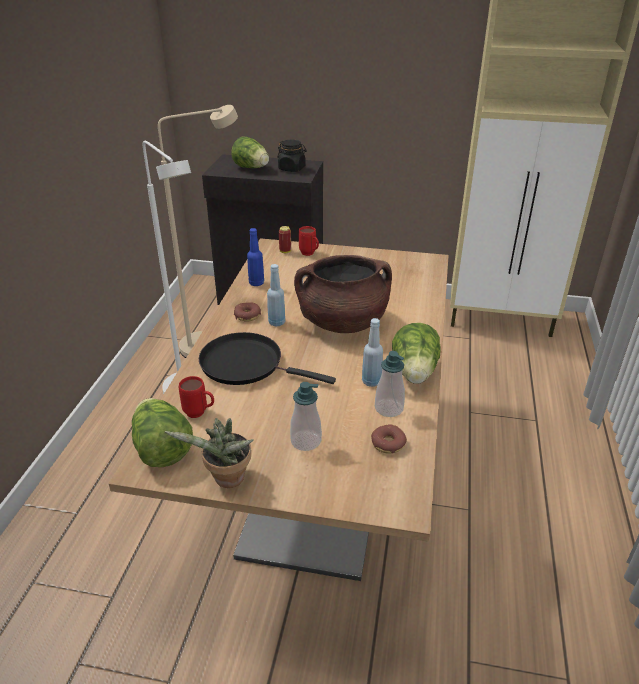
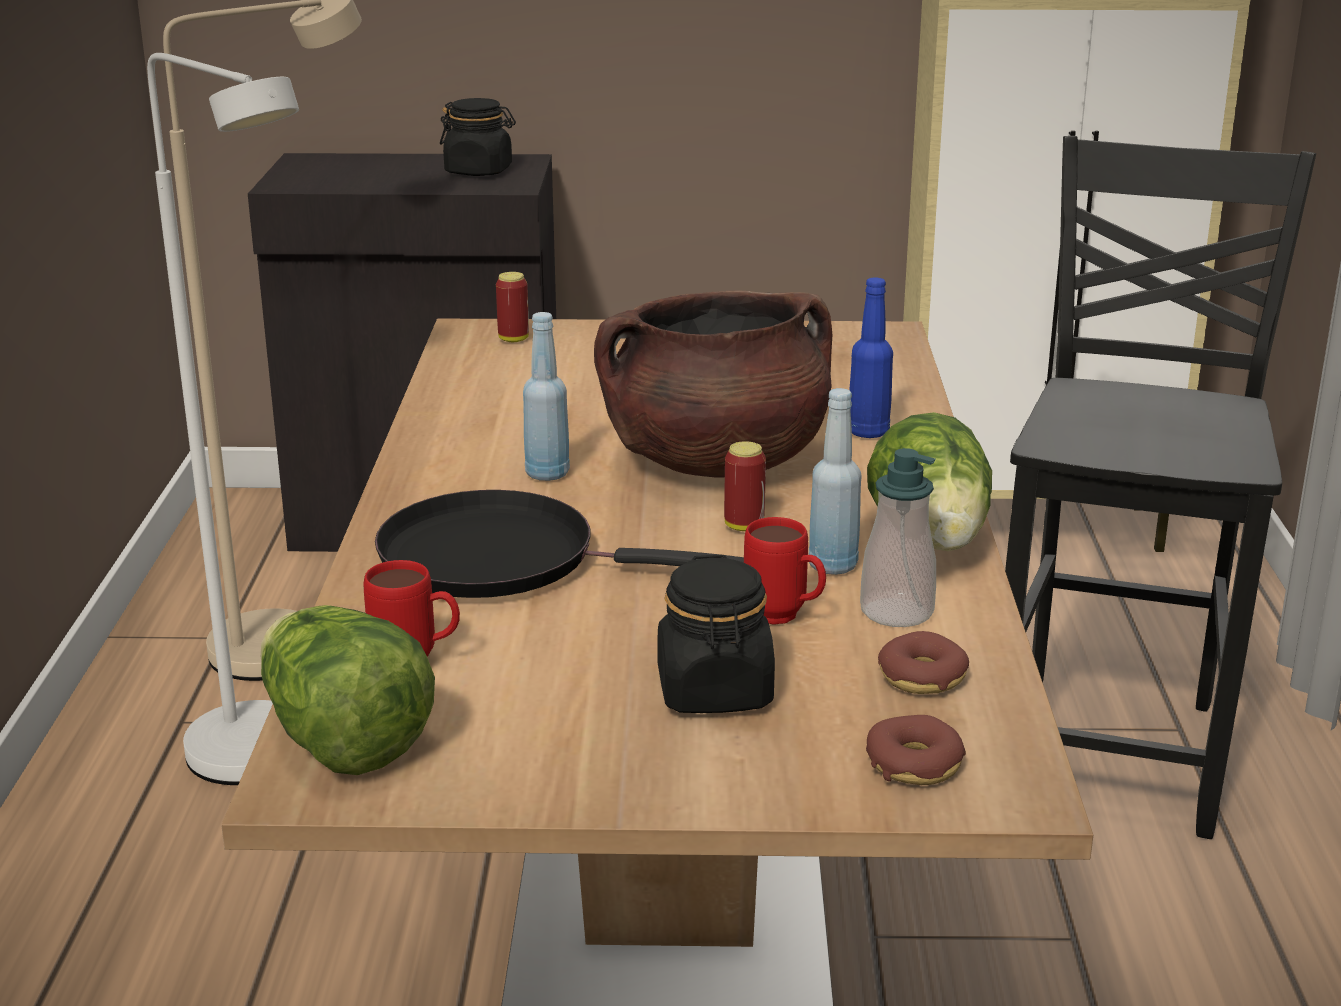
camera: 10 degrees left, 10 degrees down
potted plant [164,418,254,488] -> none
lettuce [231,136,269,168] -> none
donut [234,303,261,322] -> donut moved to [866,715,966,785]
blue bottle [247,228,264,286] -> blue bottle moved to [849,278,893,438]
soap dispenser [290,382,322,451] -> black jar [657,555,775,713]
red mug [299,226,319,256] -> red mug moved to [744,517,826,625]
none -> can [724,441,766,531]
none -> black chair [1005,136,1316,839]

